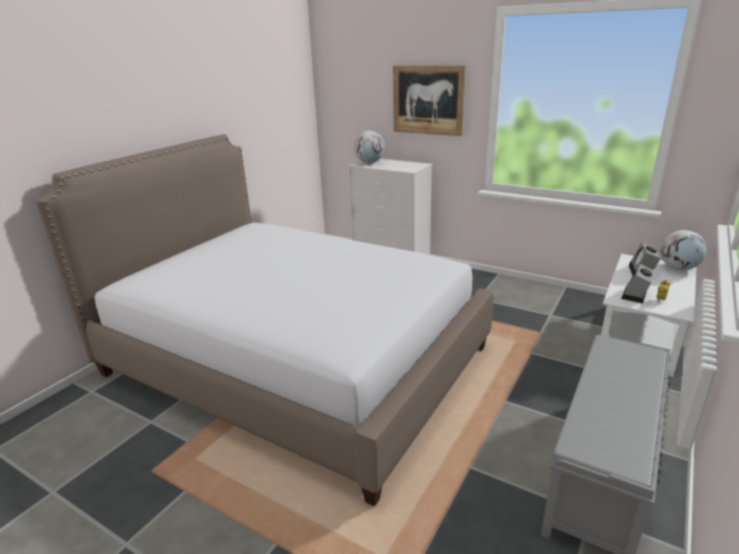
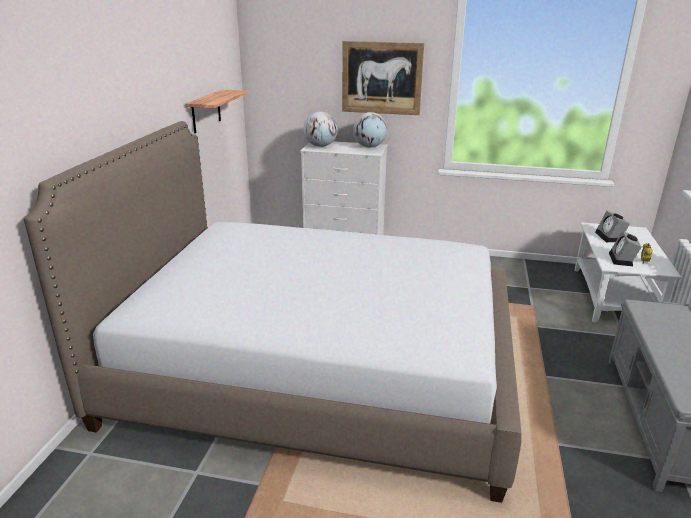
camera: 20 degrees left, 0 degrees up
globe [660,230,707,270] -> globe moved to [353,112,387,148]
none -> shelf [186,89,248,134]

